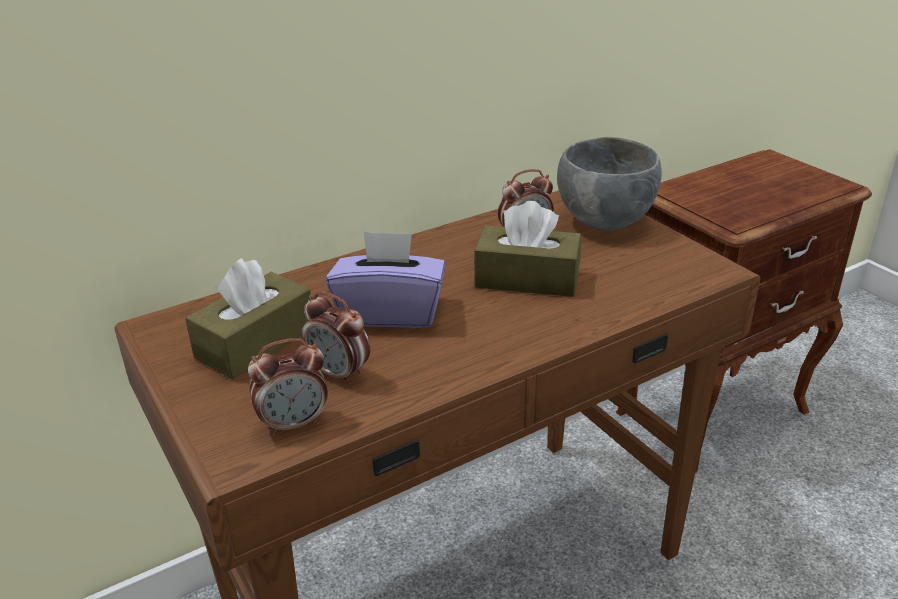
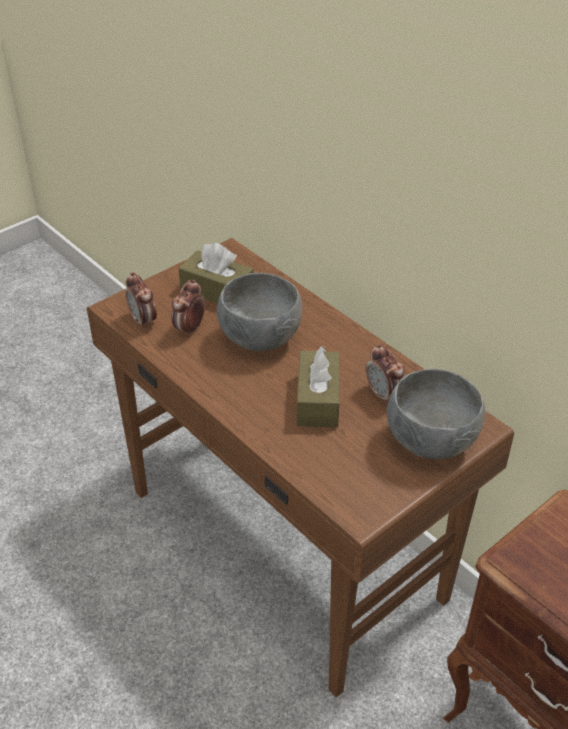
camera: 80 degrees right, 10 degrees up
purple tissue box [326,231,445,328] -> grey bowl [217,273,302,351]

